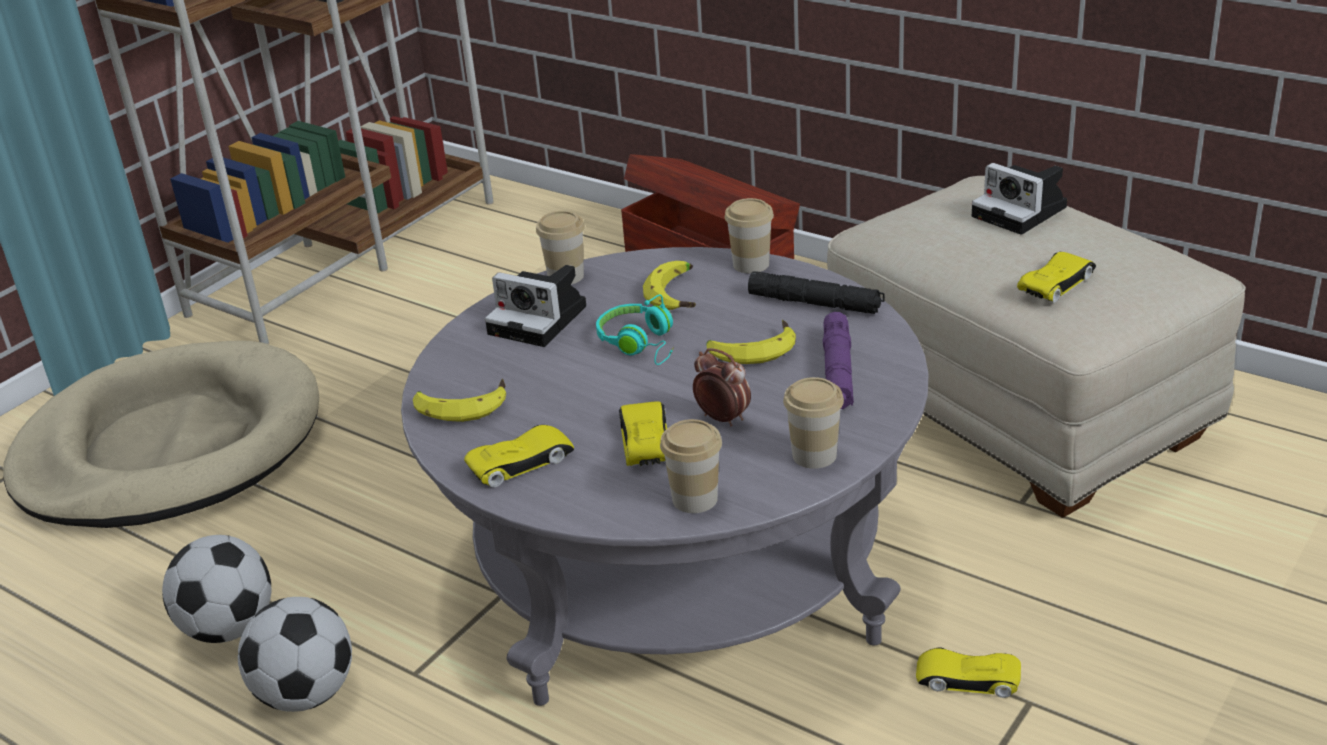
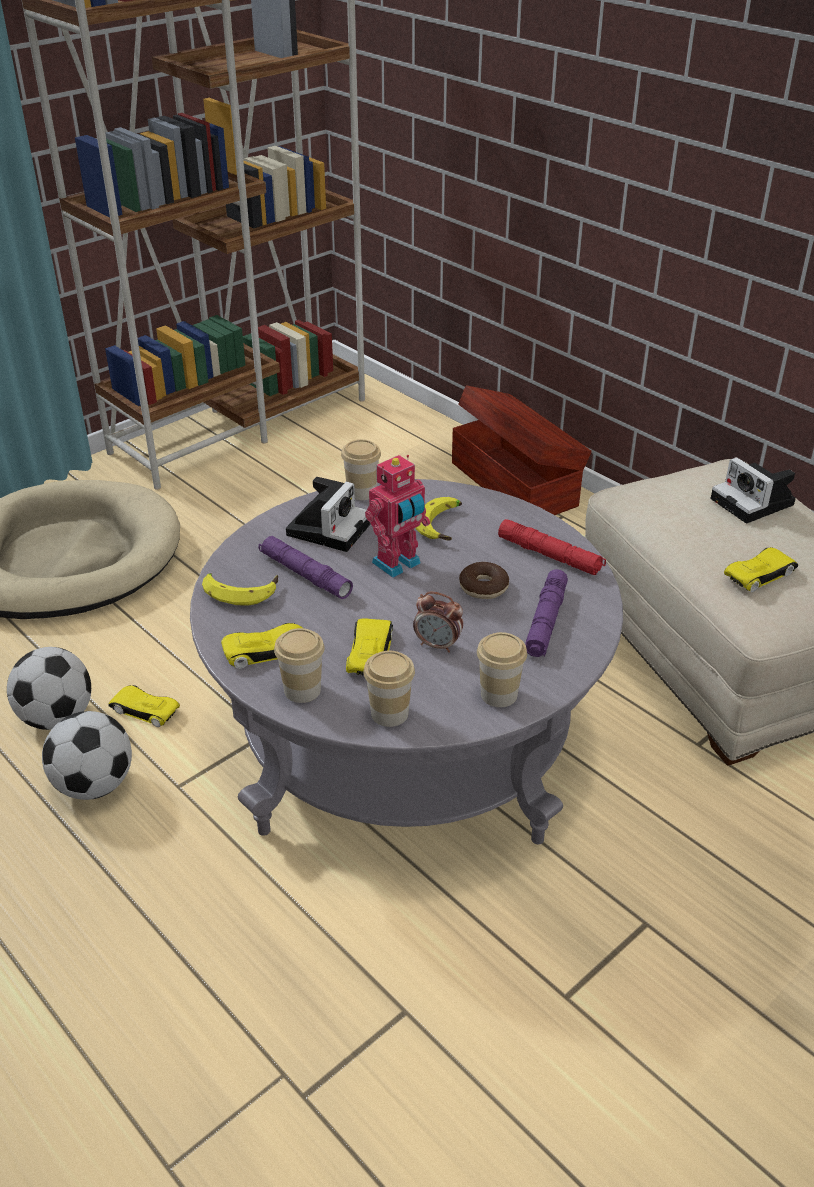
camera: 10 degrees right, 5 degrees up
camera [485,265,586,347] -> camera turned 105 degrees counterclockwise [286,477,370,552]
turquoise headphones [596,294,674,365] -> toy robot [365,455,430,578]
alarm clock [693,348,751,426] -> alarm clock turned 150 degrees clockwise [413,592,463,653]
banana [706,320,796,364] -> donut [459,562,509,599]
cup [725,198,774,273] -> cup moved to [274,628,325,703]
black flashlight [748,271,885,314] -> red flashlight [498,519,606,575]
yellow toy car [916,647,1021,698] -> yellow toy car moved to [108,685,180,727]
none -> purple flashlight [259,536,353,599]

